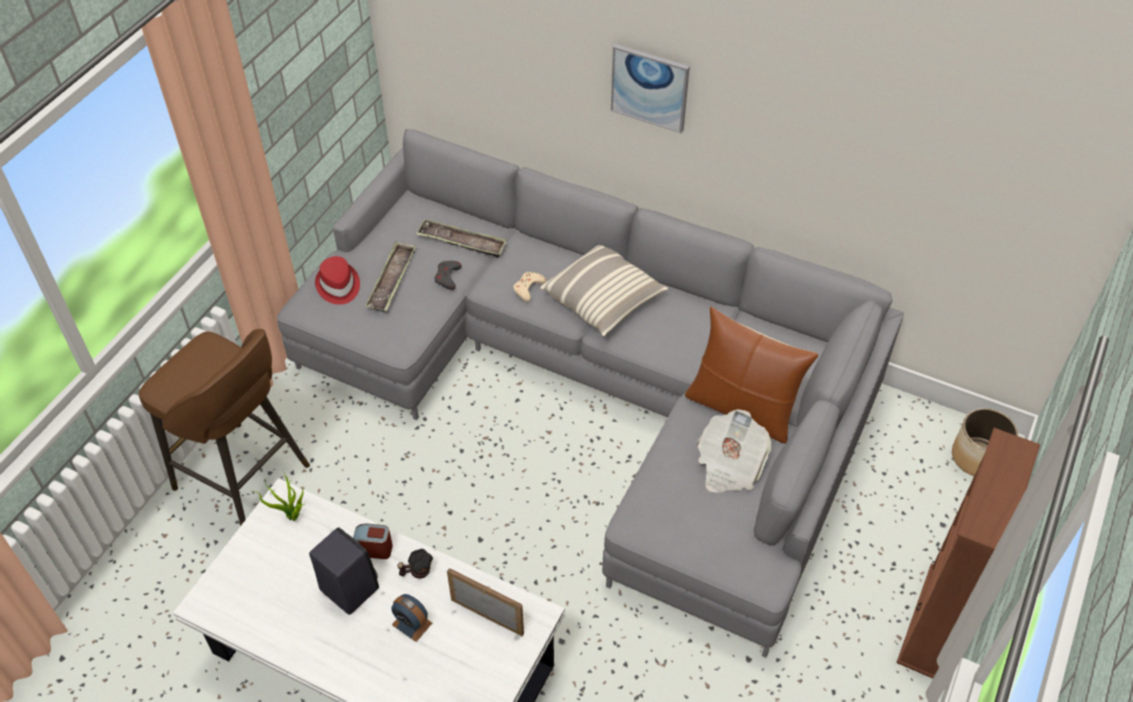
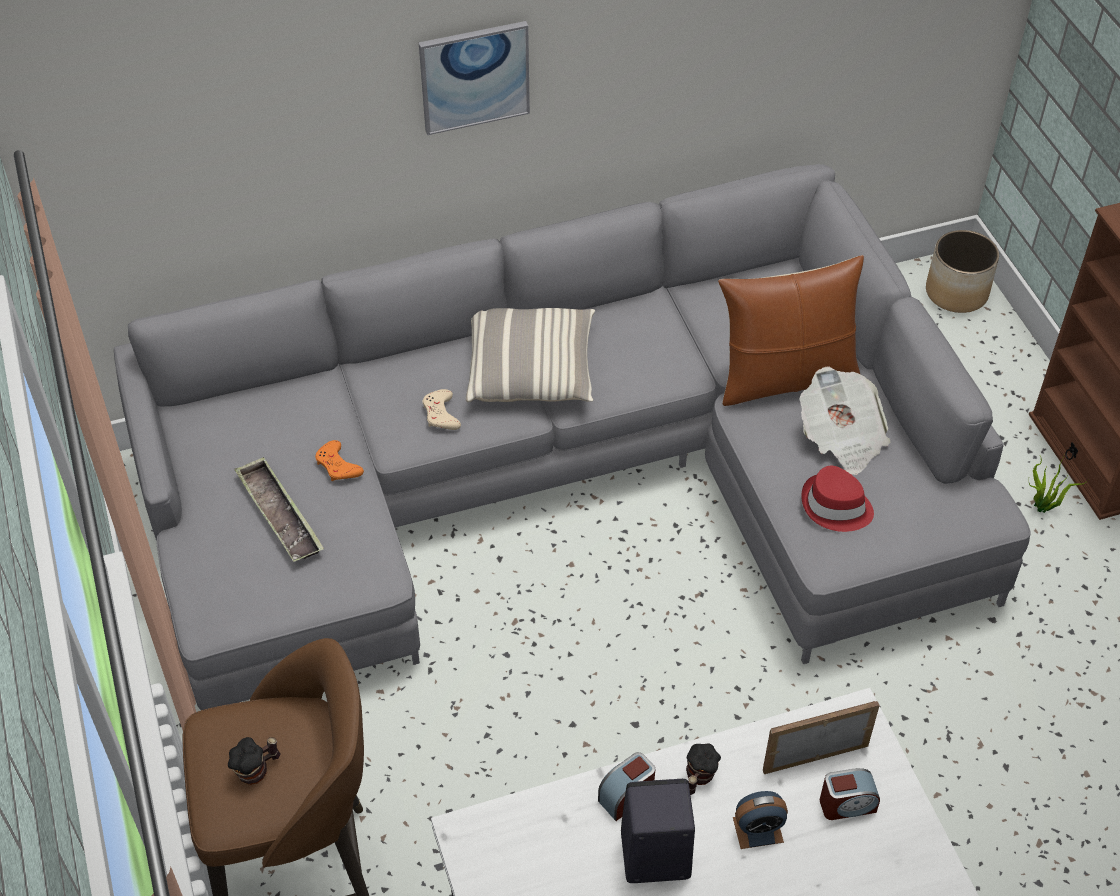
camera: 45 degrees left, 0 degrees up
potted plant [250,473,305,521] -> potted plant moved to [1029,456,1088,513]
red hat [315,256,360,305] -> red hat moved to [801,466,874,532]
tray [416,219,507,258] -> none
grey game controller [434,261,462,290] -> orange game controller [315,440,364,482]
none -> mug [228,737,281,785]
none -> alarm clock [820,768,880,820]

